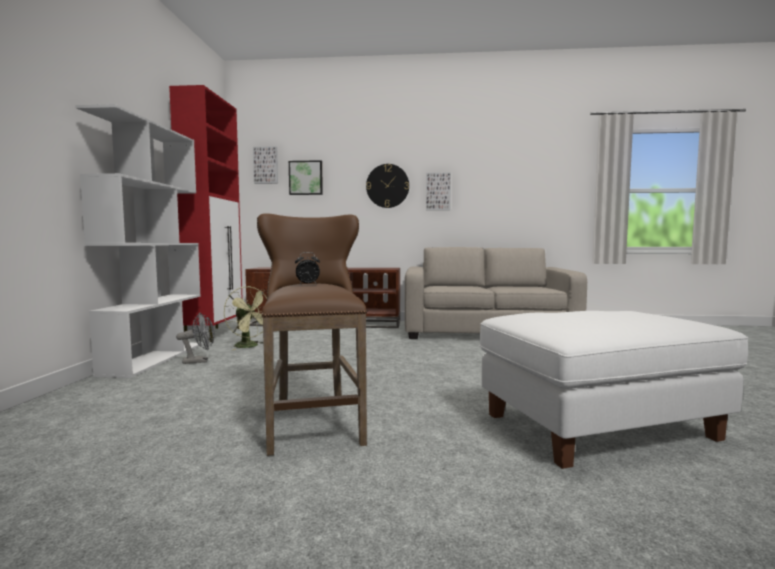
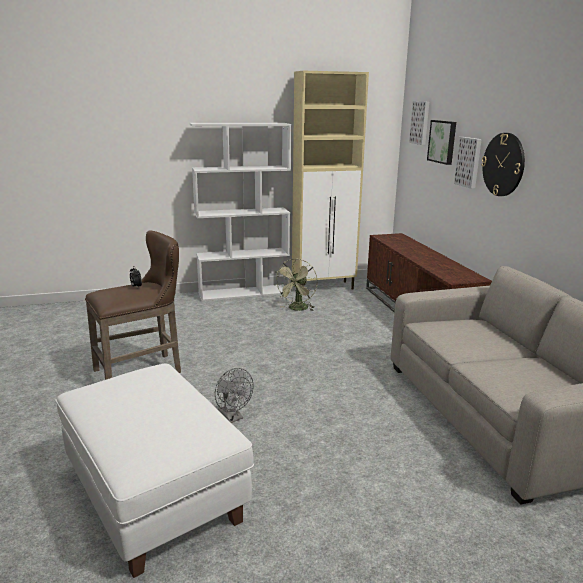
camera: 70 degrees right, 15 degrees up
red cabinet [169,85,242,342] -> beige cabinet [292,71,369,289]
grey fan [176,313,215,364] -> grey fan moved to [215,368,253,423]
picture [426,173,451,210] -> picture moved to [454,137,482,189]

